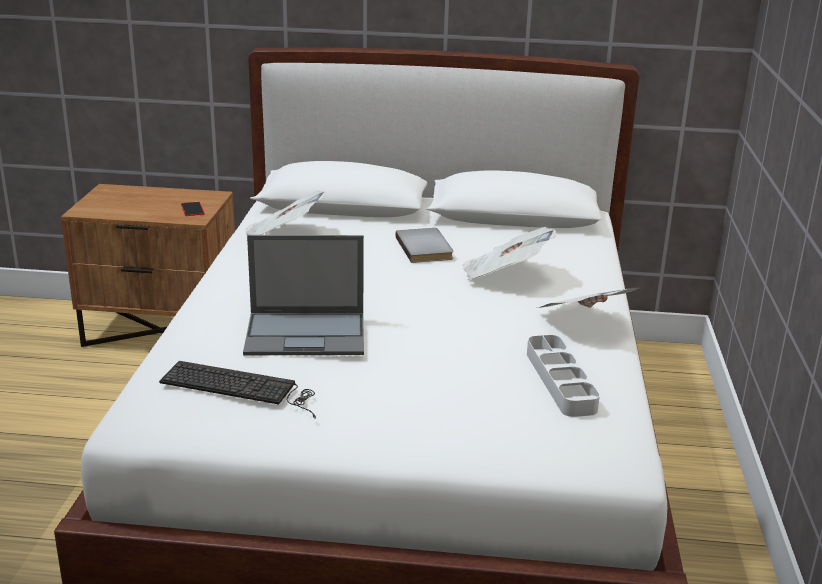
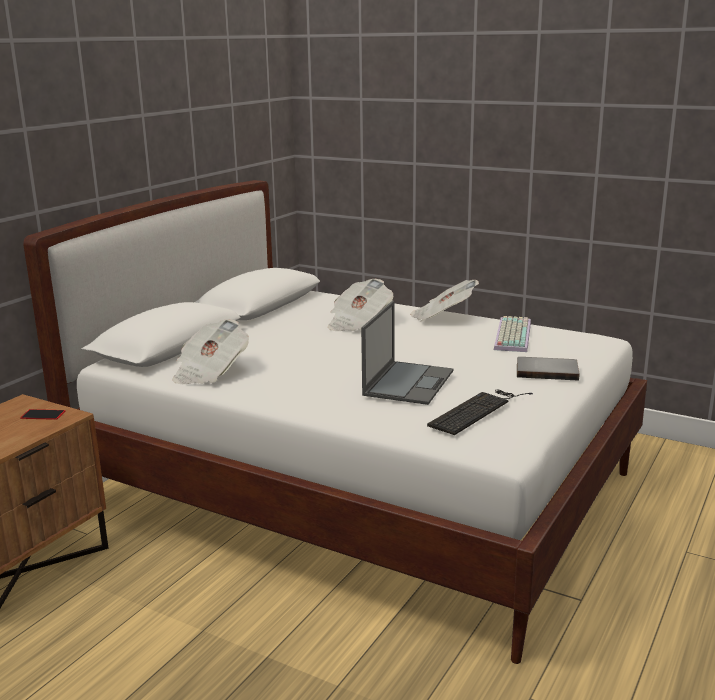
camera: 65 degrees left, 5 degrees down
grey book [395,228,453,263] -> grey book moved to [517,357,580,381]
grey tray [527,335,600,417] -> keyboard [494,316,531,352]

